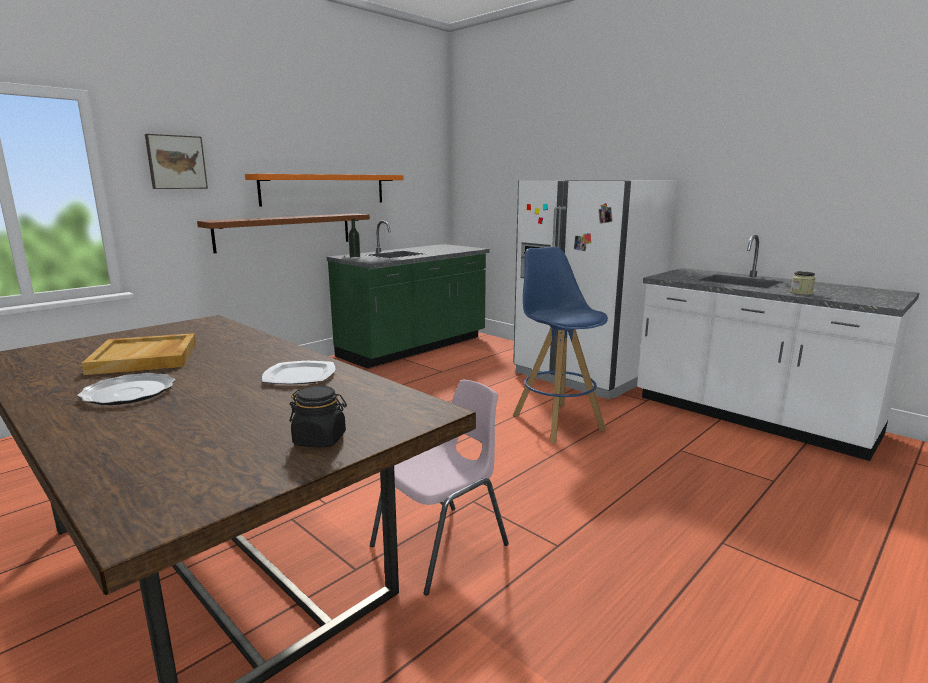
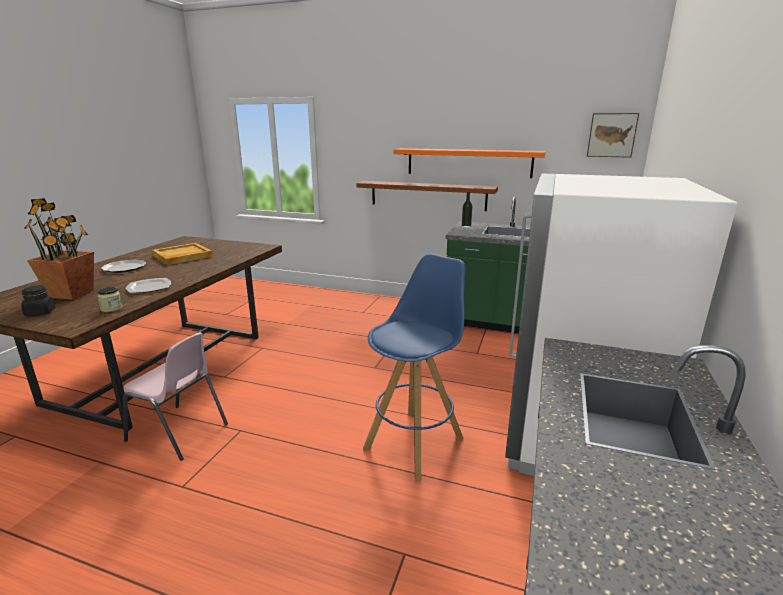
camera: 65 degrees right, 5 degrees up
picture [145,134,208,189] -> picture moved to [587,113,639,158]
jar [790,271,815,295] -> jar moved to [97,287,123,312]
none -> potted plant [25,198,94,300]

